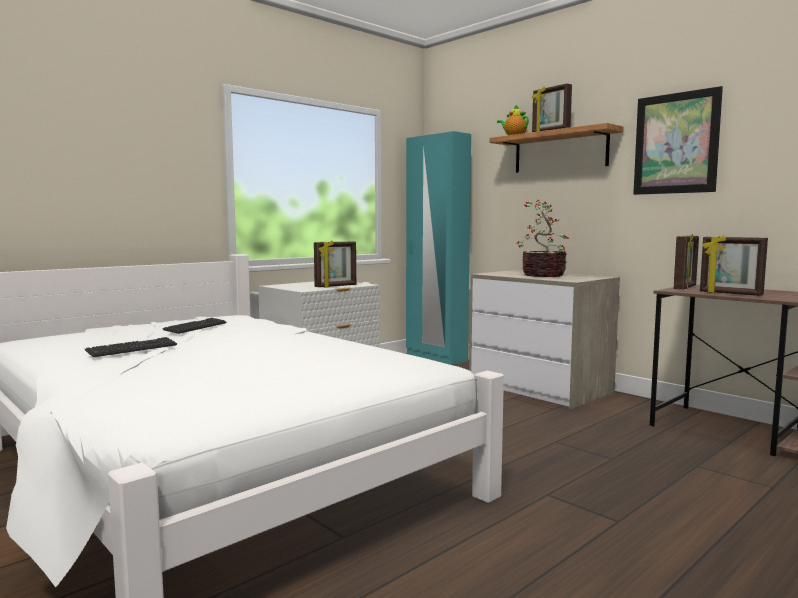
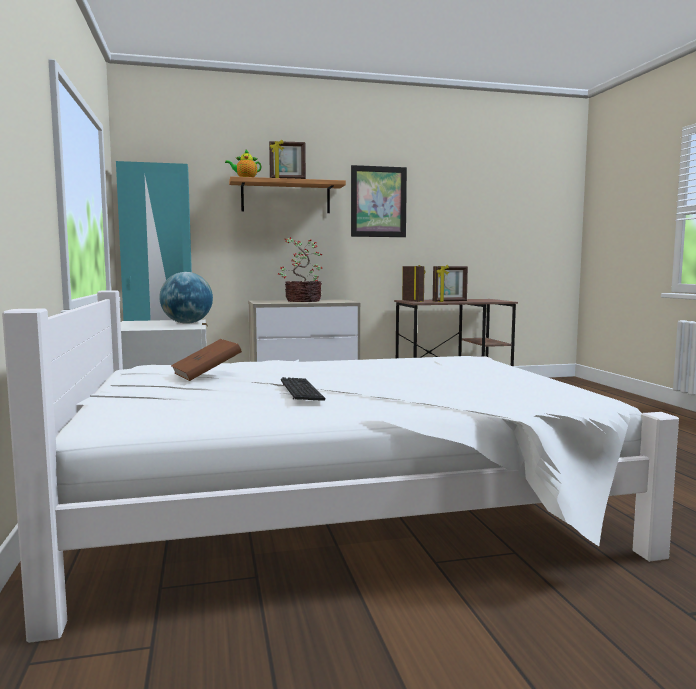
camera: 60 degrees left, 0 degrees up
keyboard [163,318,227,334] -> brown book [171,339,242,381]
picture frame [314,240,356,288] -> globe [160,272,213,324]

